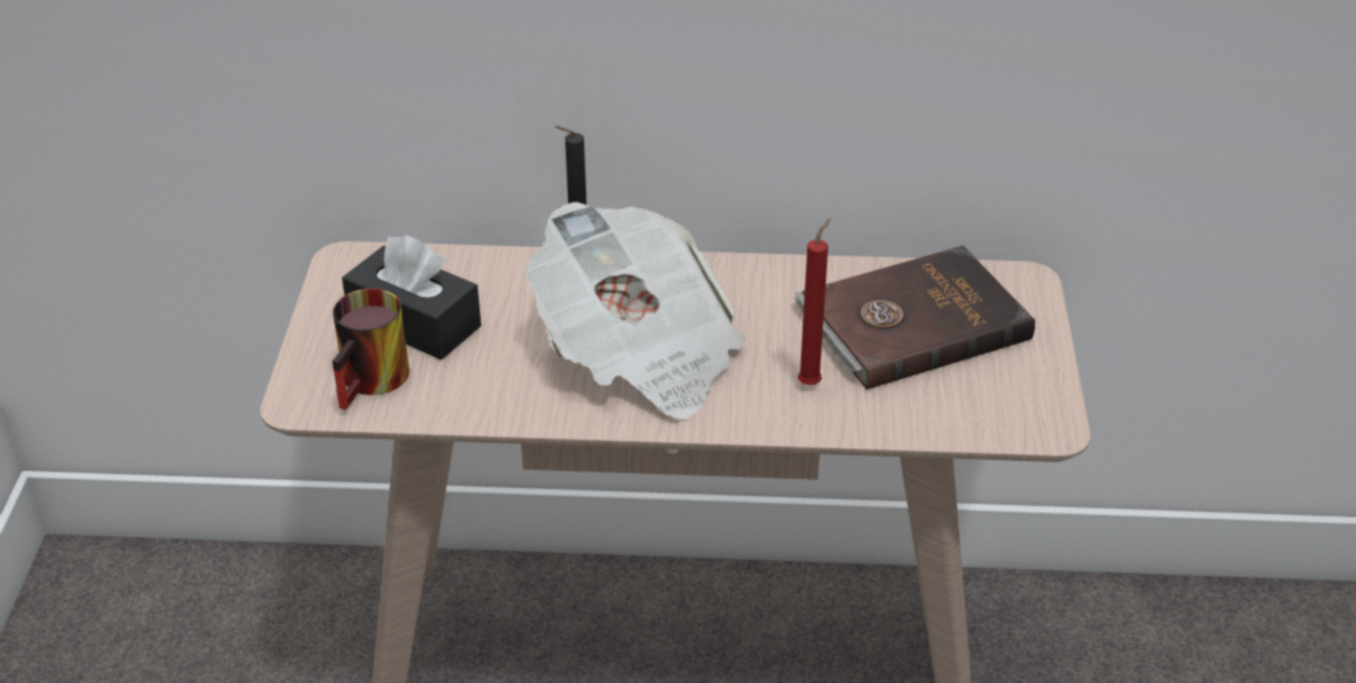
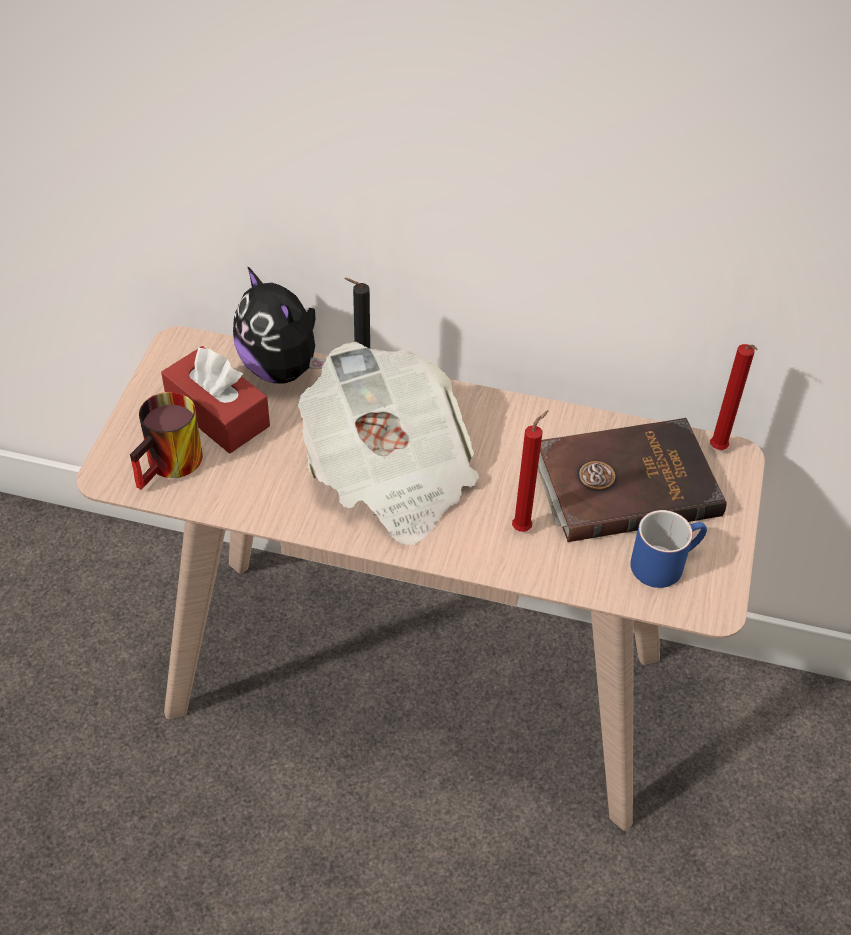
camera: 10 degrees right, 10 degrees up
black tissue box [342,235,481,360] -> red tissue box [161,346,270,453]
none -> plush toy [233,266,326,384]
none -> blue mug [630,510,707,588]
none -> red candle [710,344,757,450]

